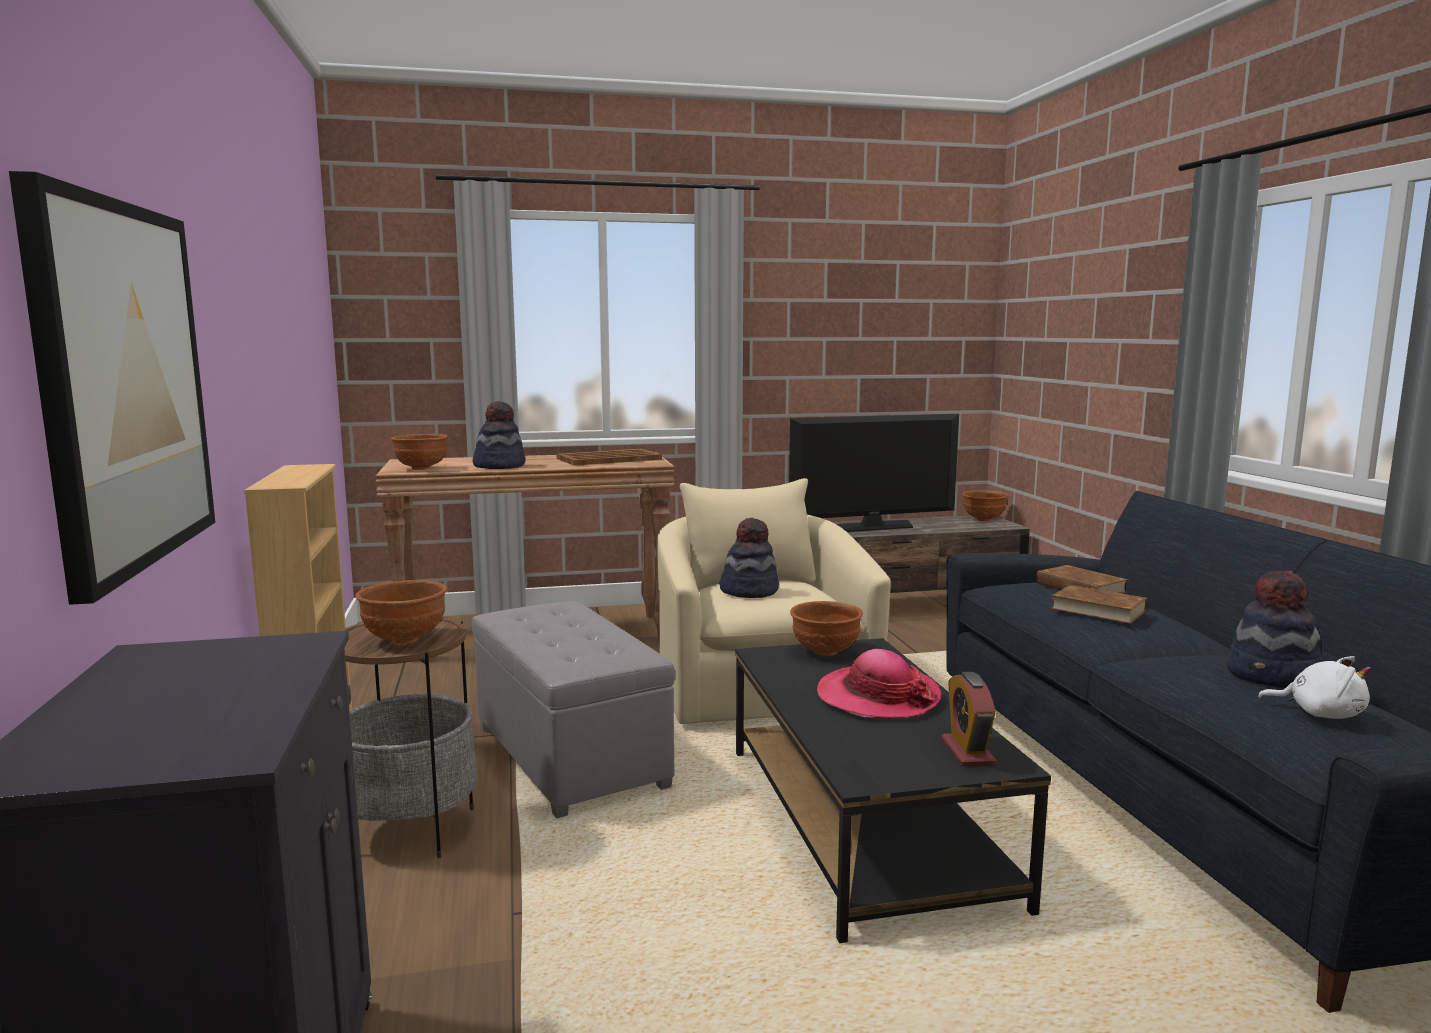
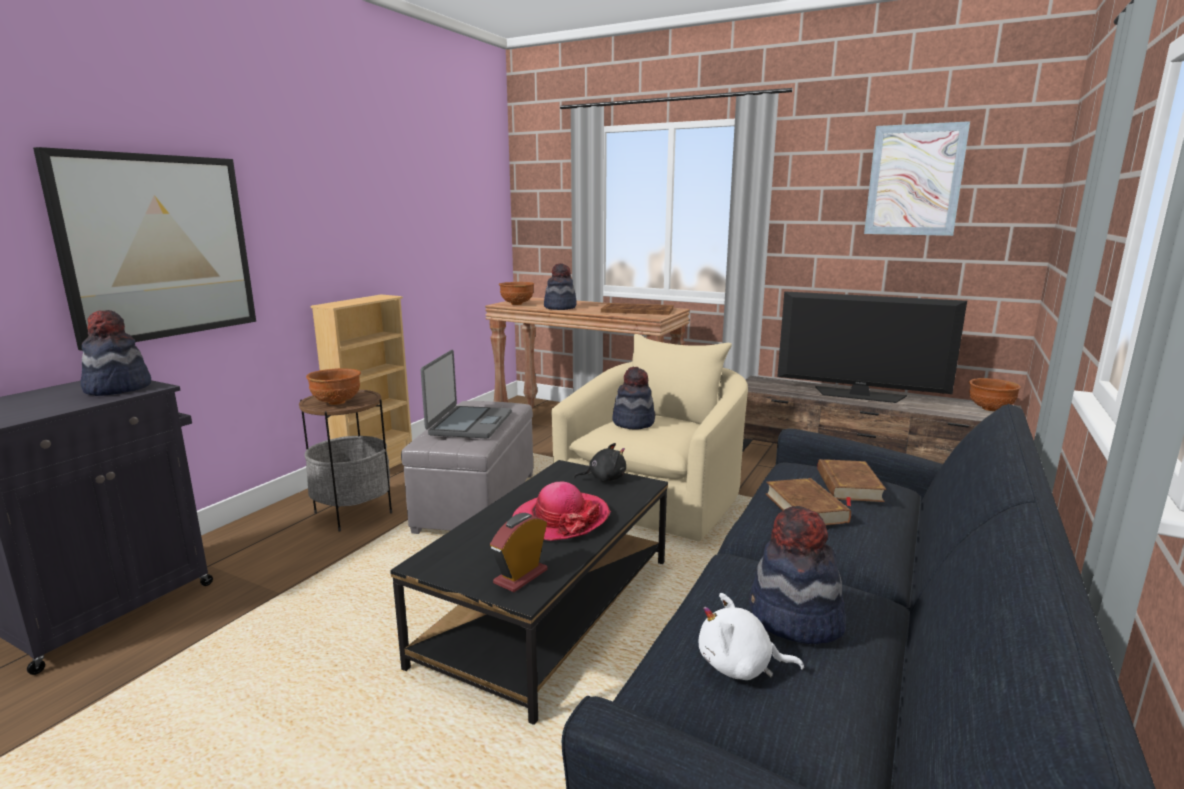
camera: 40 degrees right, 5 degrees up
brown bowl [790,601,863,656] -> black plush toy [574,443,626,482]
white plush toy [1258,656,1371,719] -> white plush toy turned 120 degrees clockwise [699,593,804,680]
none -> hat [81,310,151,396]
none -> laptop [421,350,512,438]
none -> picture [864,121,970,236]

